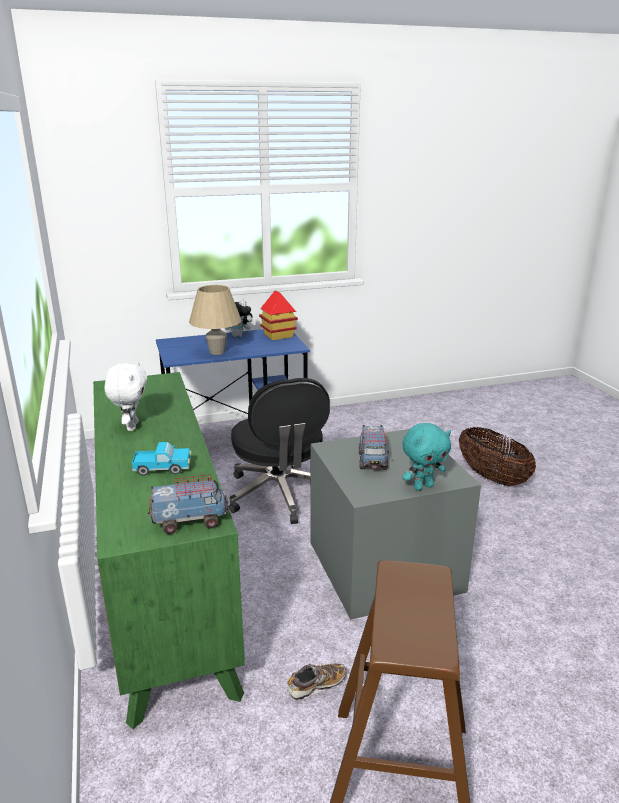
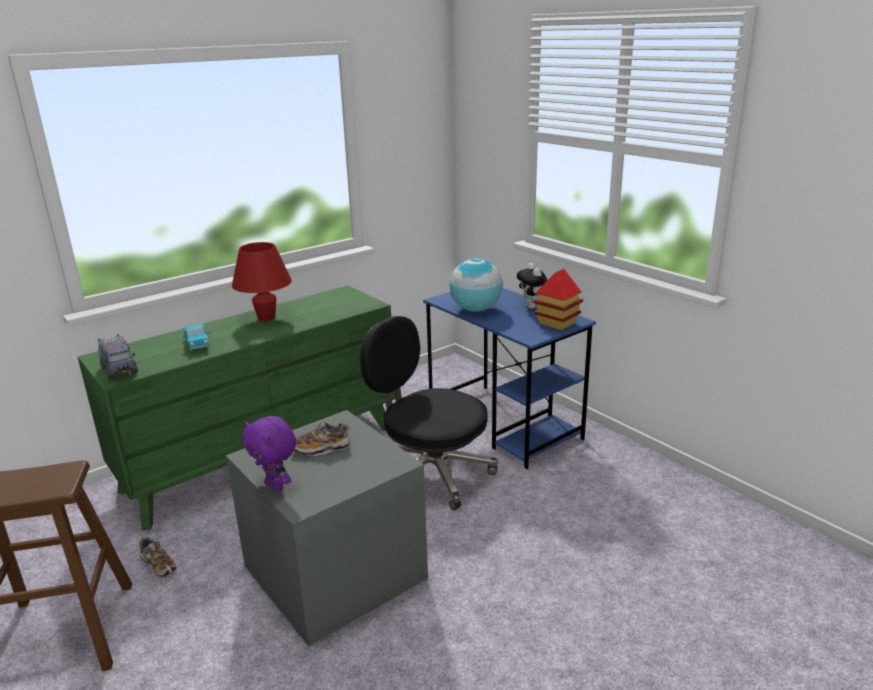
camera: 70 degrees right, 0 degrees up
white plush toy [104,362,147,431] -> red table lamp [232,242,292,321]
beige table lamp [189,285,241,355] -> globe [449,258,503,312]
black office chair [229,378,330,524] -> black office chair turned 75 degrees clockwise [359,316,498,511]
toy truck [359,425,389,470] -> shoe [294,421,350,456]
turquoise plush toy [402,423,451,491] -> purple plush toy [242,416,296,492]
basket [459,427,536,486] -> none

